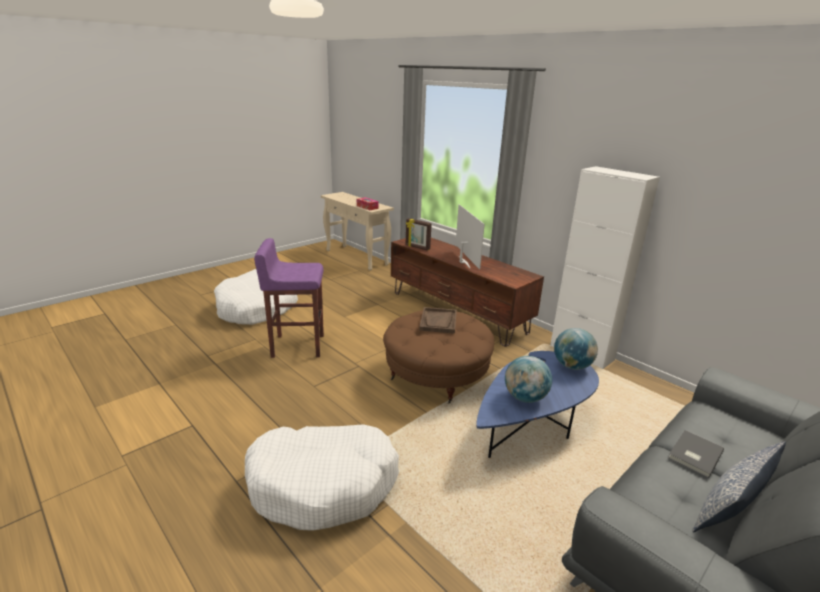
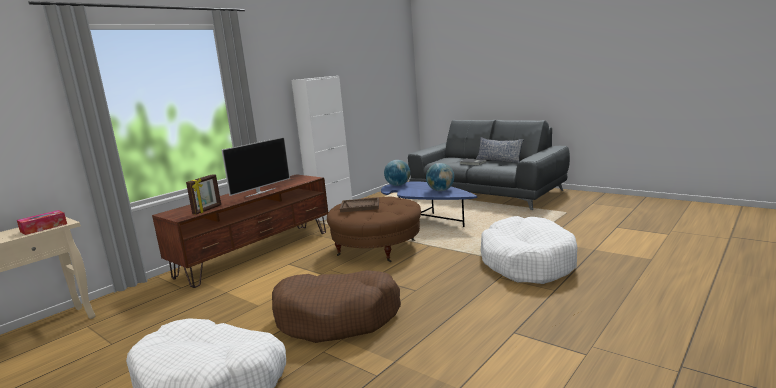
camera: 95 degrees left, 10 degrees down
purple stool [254,238,324,358] -> brown dog bed [272,270,401,343]
television [456,204,485,269] -> television turned 150 degrees clockwise [222,137,290,197]

